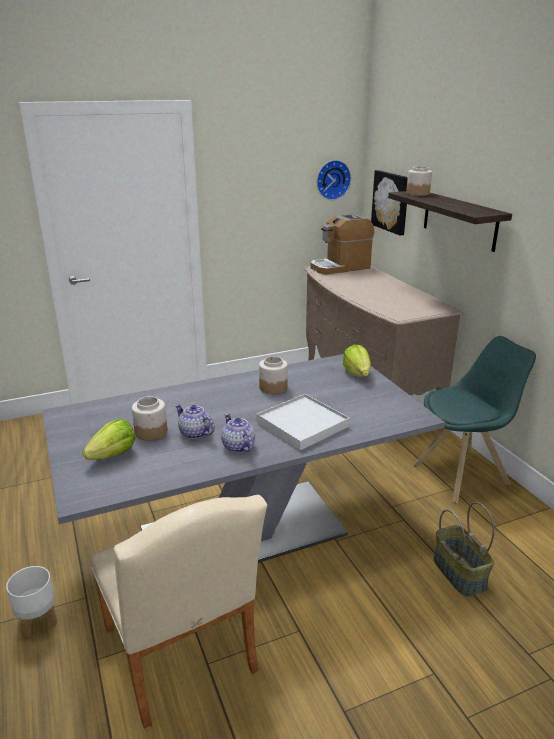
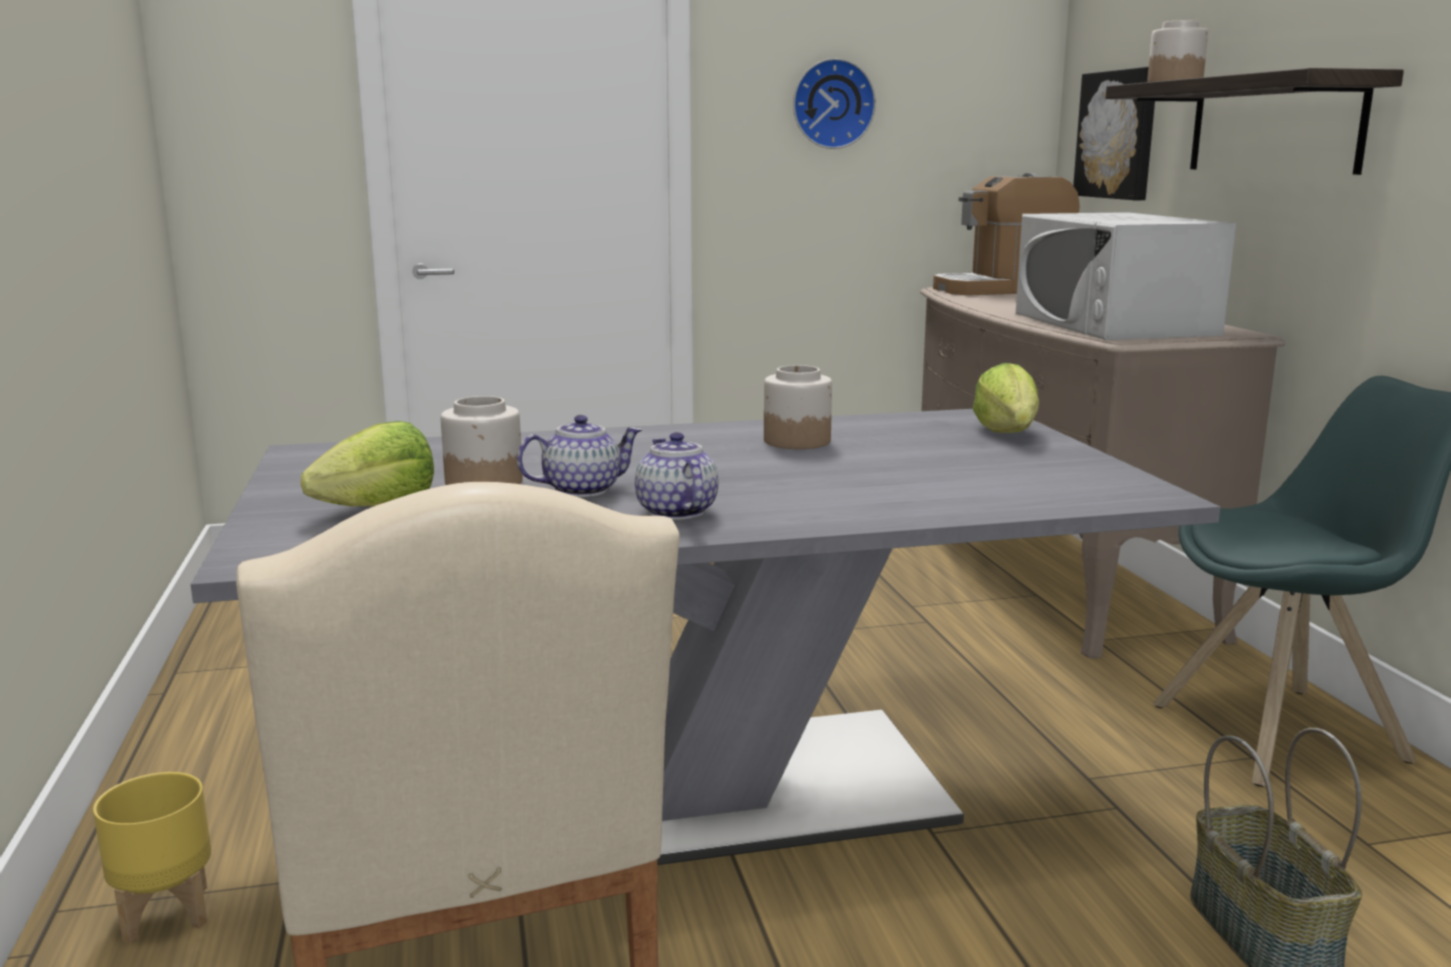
camera: 10 degrees right, 10 degrees down
white planter [6,566,57,637] -> yellow planter [93,772,211,944]
teapot [175,404,215,439] -> teapot turned 105 degrees clockwise [517,415,642,497]
white tray [256,394,350,450] -> none
wall clock [317,160,351,200] -> wall clock moved to [793,58,876,149]
none -> white microwave [1016,212,1236,340]

